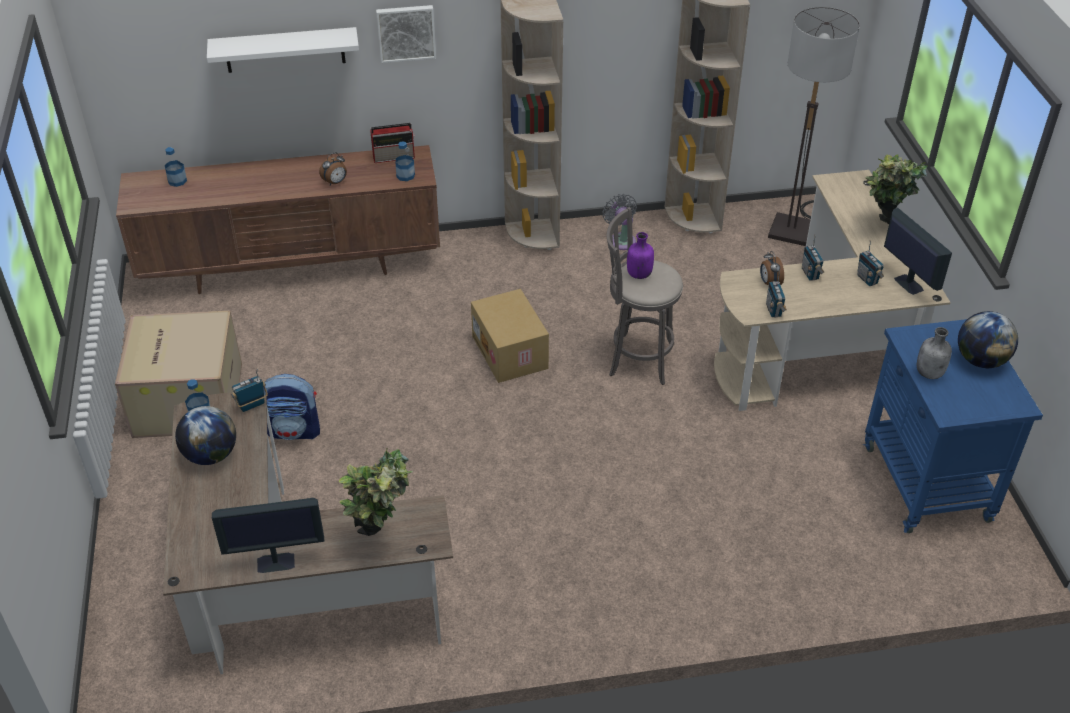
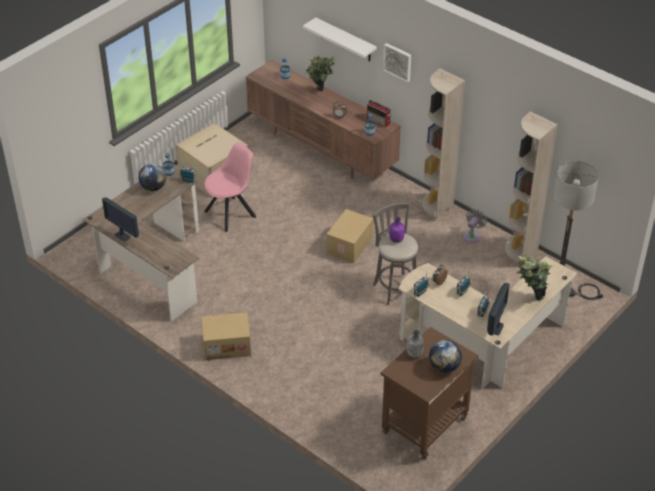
camera: 50 degrees right, 0 degrees up
backpack [263,374,320,440] -> pink chair [204,142,256,232]
potted plant [339,447,413,536] -> potted plant moved to [305,56,335,91]
blue cart [864,319,1043,533] -> brown cart [381,327,478,460]
none -> cardboard box [202,312,251,360]

